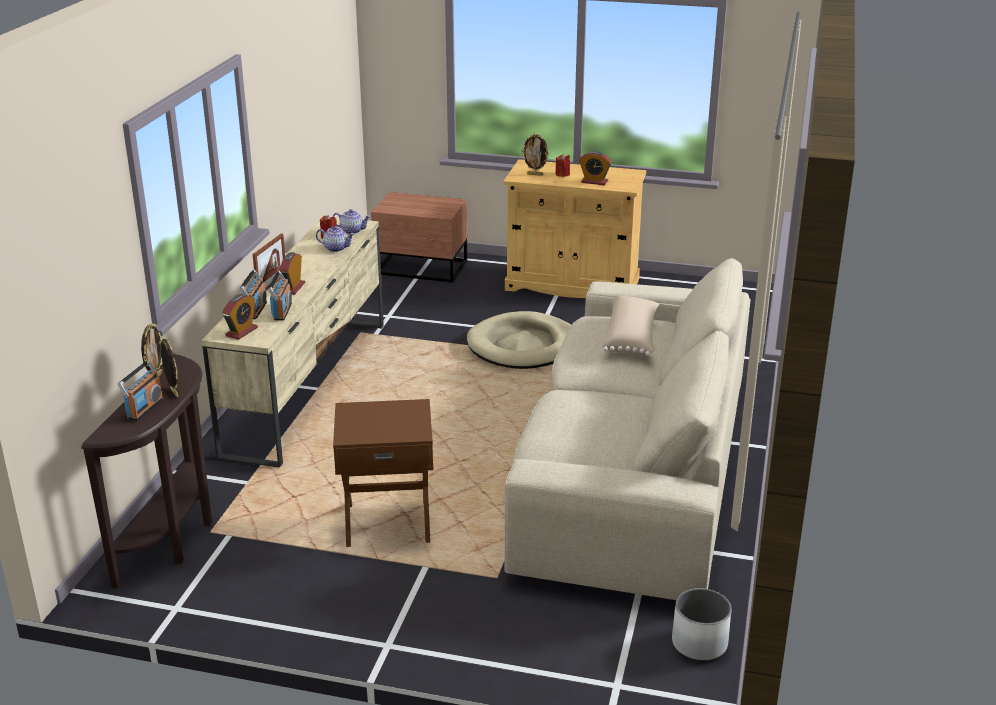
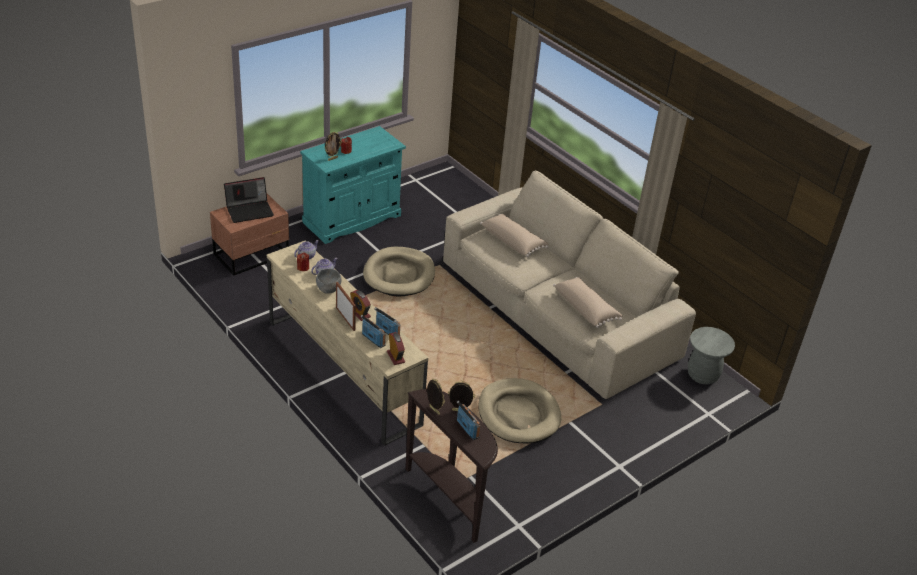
camera: 55 degrees left, 10 degrees up
brown side table [333,399,433,547] -> beige dog bed [478,378,561,443]
beige cabinet [503,159,646,298] -> turquoise cabinet [300,126,406,244]
alarm clock [579,151,612,185] -> none
white planter [672,588,731,660] -> grey stool [688,327,735,384]
none -> laptop [224,177,274,223]
none -> grey bowl [316,269,342,294]
none -> beige pillow [553,277,623,328]

